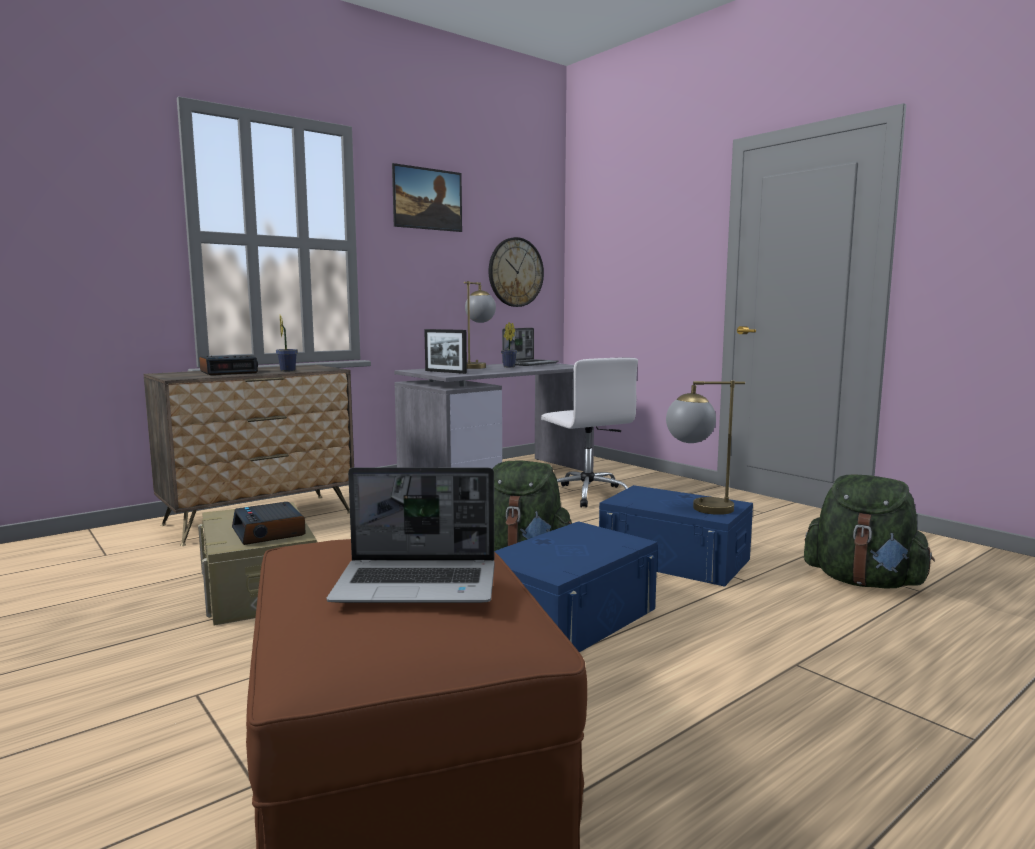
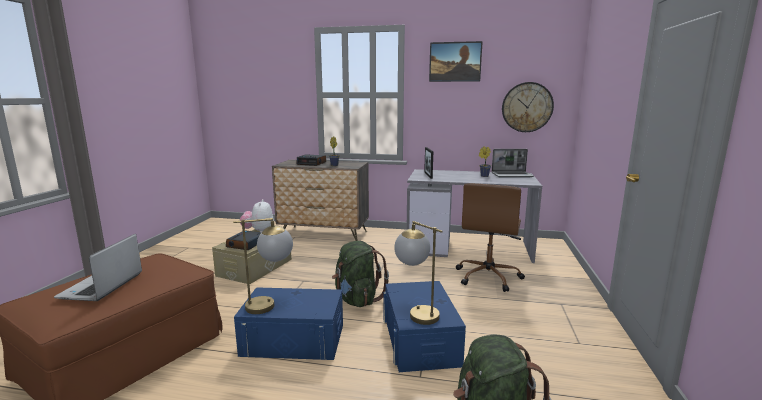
camera: 50 degrees right, 5 degrees up
laptop [327,467,495,603] -> laptop turned 45 degrees clockwise [54,234,142,301]
table lamp [464,281,496,369] -> table lamp moved to [233,218,293,314]
white office chair [541,357,638,508] -> brown office chair [456,183,525,292]
none -> plush toy [240,199,274,232]

